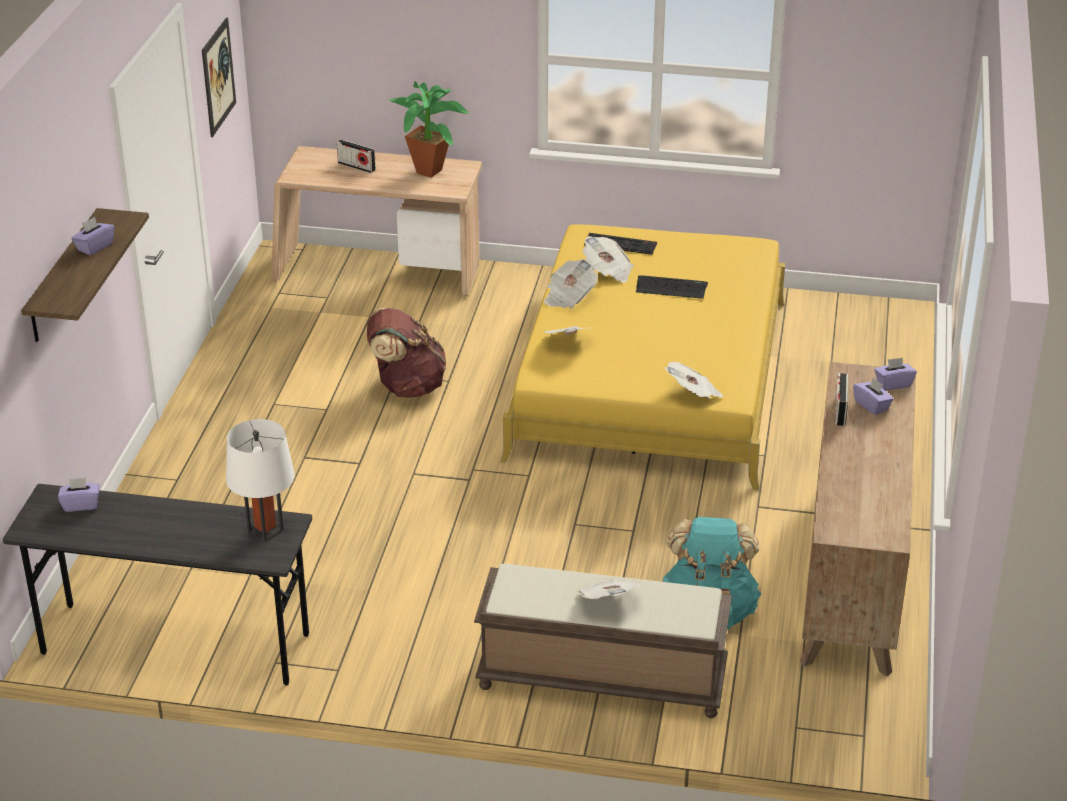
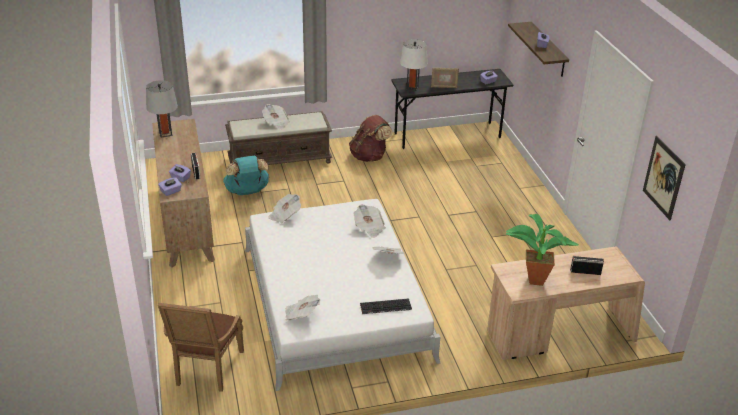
camera: 155 degrees right, 0 degrees up
brown backpack [367,308,446,398] -> brown backpack moved to [349,115,393,162]
yellow bed [500,224,785,490] -> white bed [245,199,440,391]
newspaper [583,236,634,283] -> newspaper moved to [285,295,320,320]
keyboard [636,275,708,299] -> none
none -> grey table lamp [146,80,178,137]
none -> brown armchair [158,303,244,392]
none -> picture frame [431,68,459,88]

